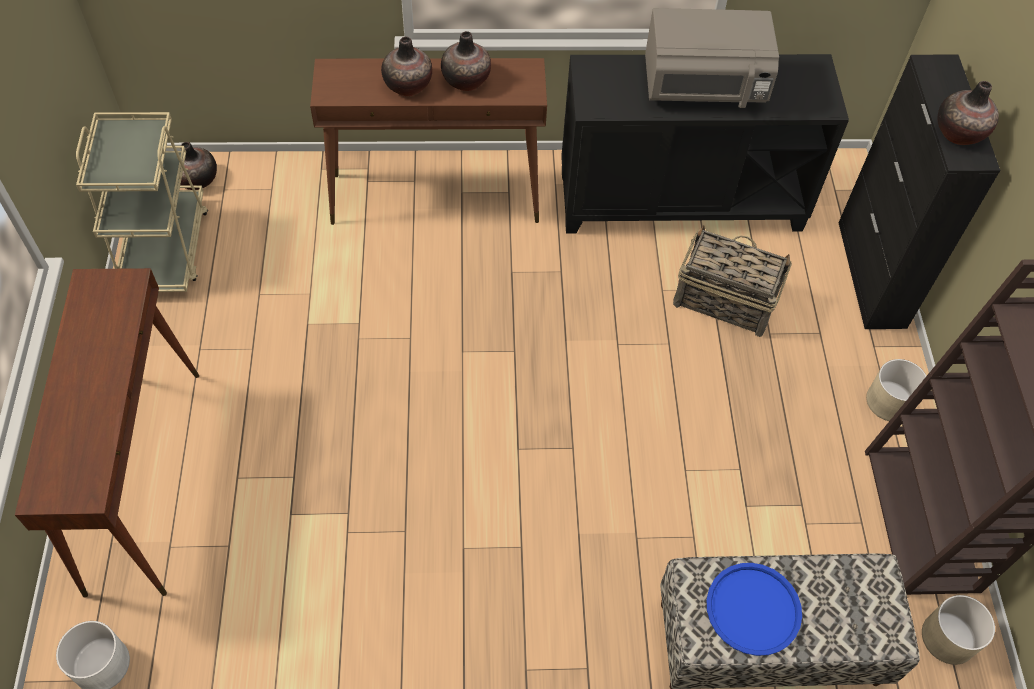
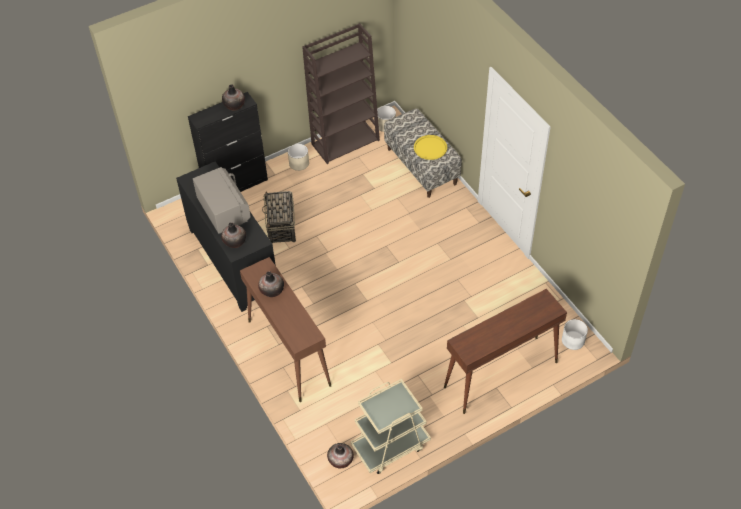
camera: 115 degrees left, 5 degrees down
vase [381,37,432,96] -> vase moved to [221,222,246,248]
blue tray [706,563,802,656] -> yellow tray [414,135,447,160]

